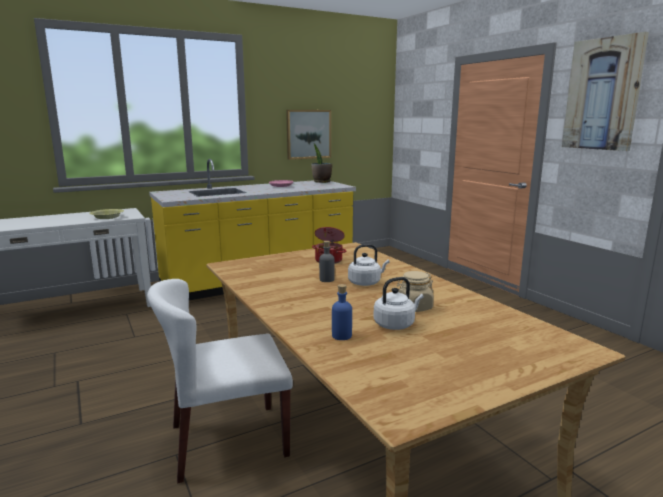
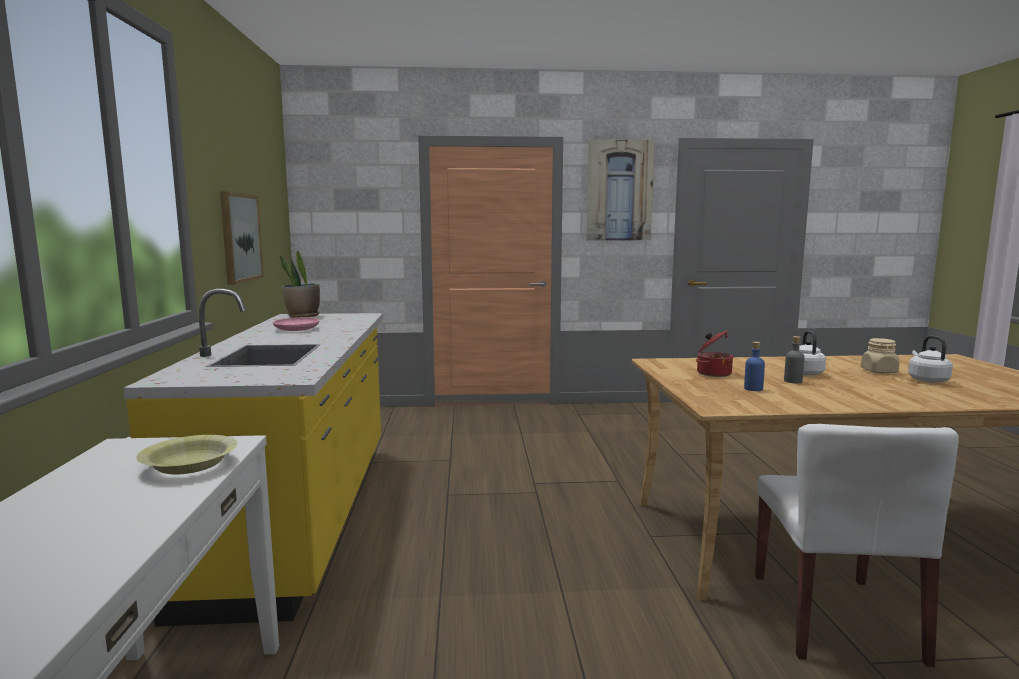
camera: 65 degrees left, 5 degrees down
blue bottle [332,284,352,340] -> blue bottle moved to [744,342,765,391]

